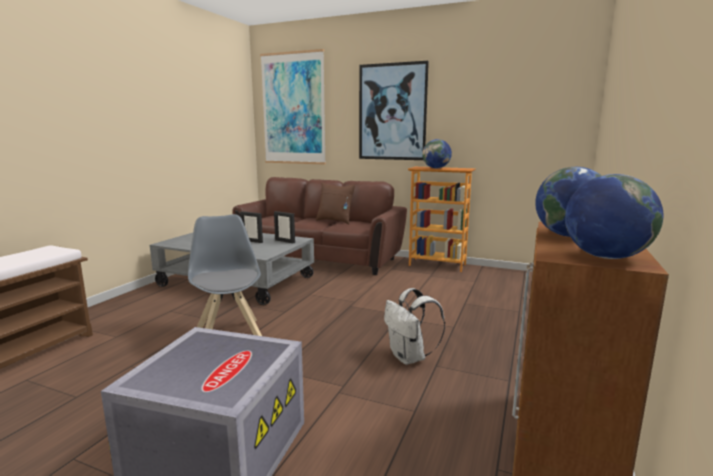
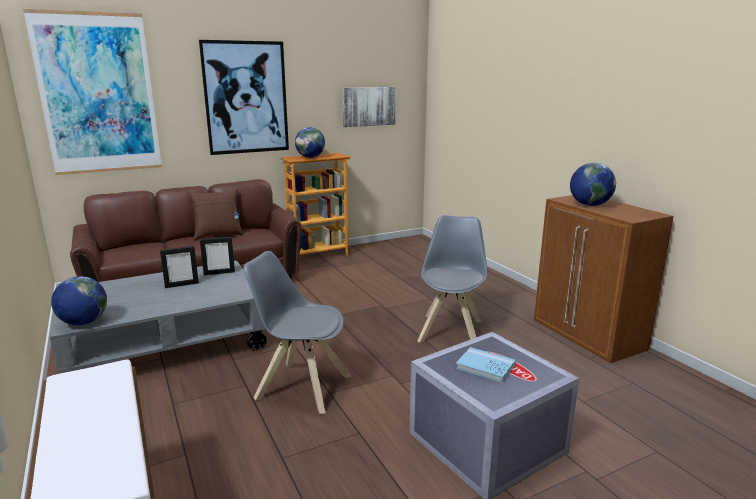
camera: 50 degrees left, 5 degrees up
white backpack [384,288,445,365] -> grey chair [417,215,487,343]
globe [565,174,663,259] -> globe moved to [51,276,107,325]
none -> picture [342,87,396,127]
none -> blue book [456,347,515,383]

